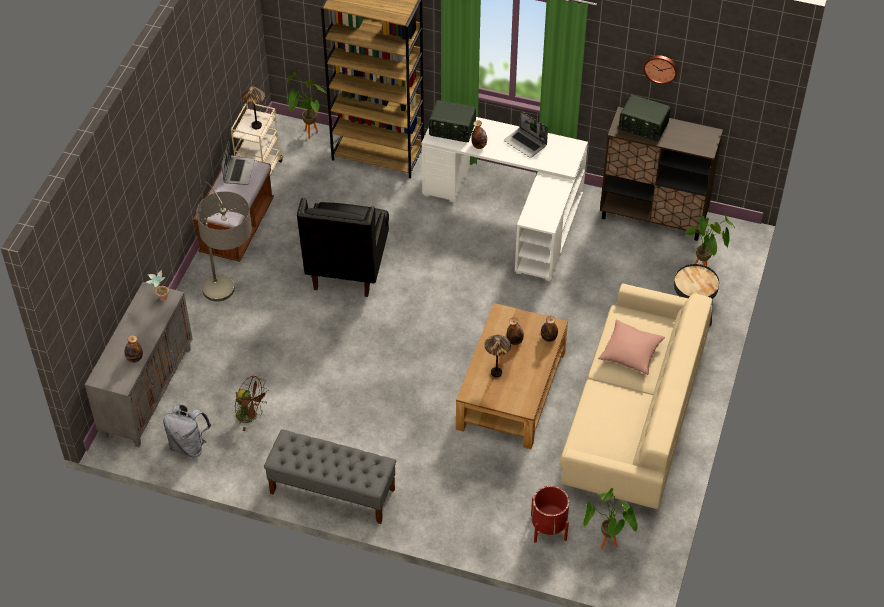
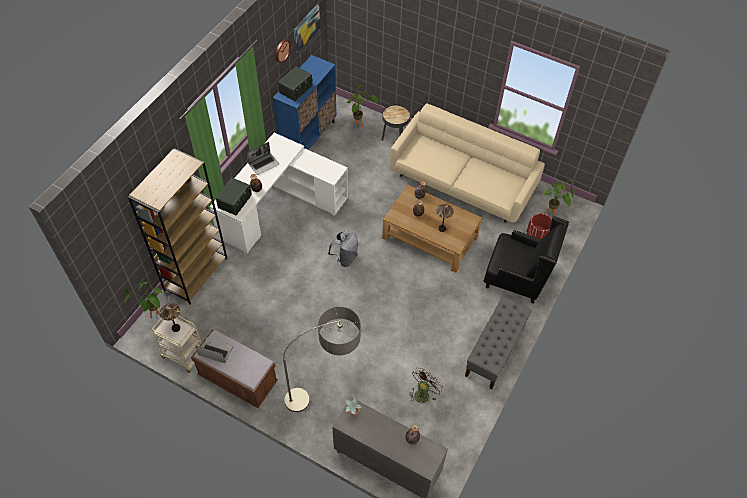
camera: 80 degrees left, 5 degrees up
grey backpack [163,405,211,458] -> grey backpack moved to [328,230,358,267]
black armchair [297,198,389,297] -> black armchair moved to [484,216,569,304]
pink pillow [598,320,665,375] -> none
brown cabinet [600,107,723,241] -> blue cabinet [273,55,336,150]
none -> picture [294,4,320,53]

